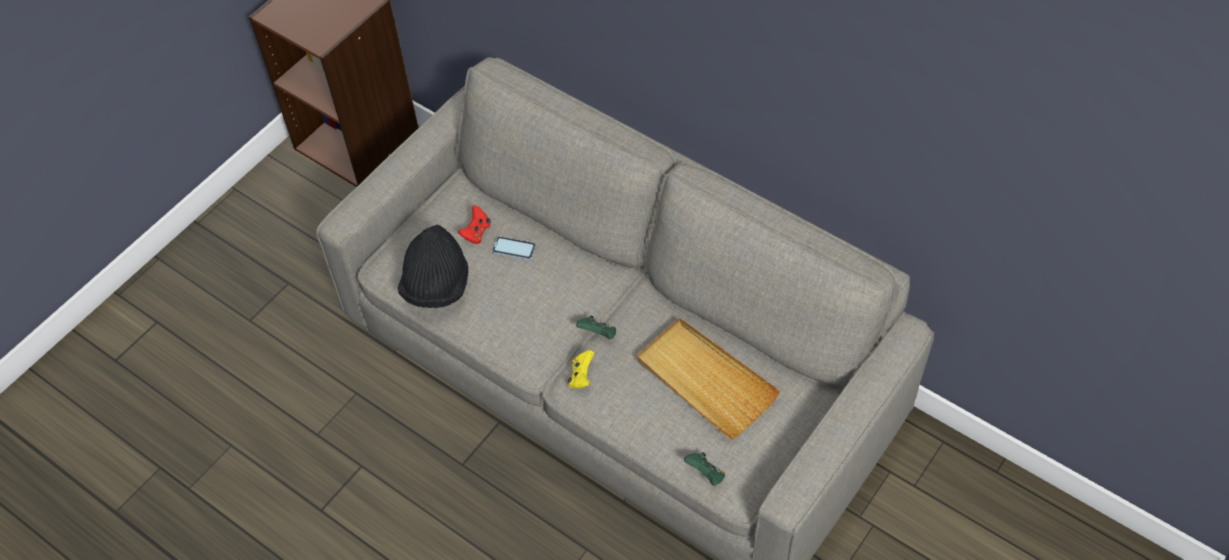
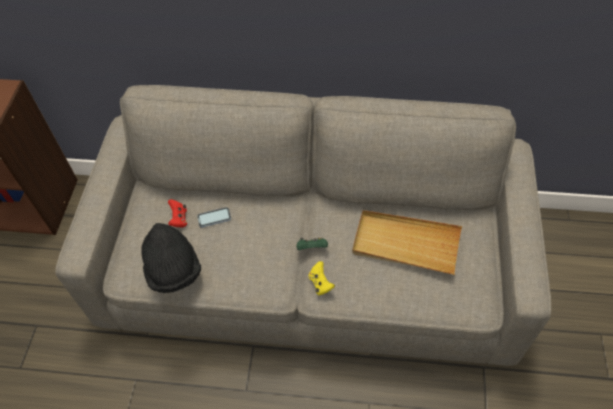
camera: 30 degrees left, 0 degrees up
green game controller [684,452,725,486] -> none

